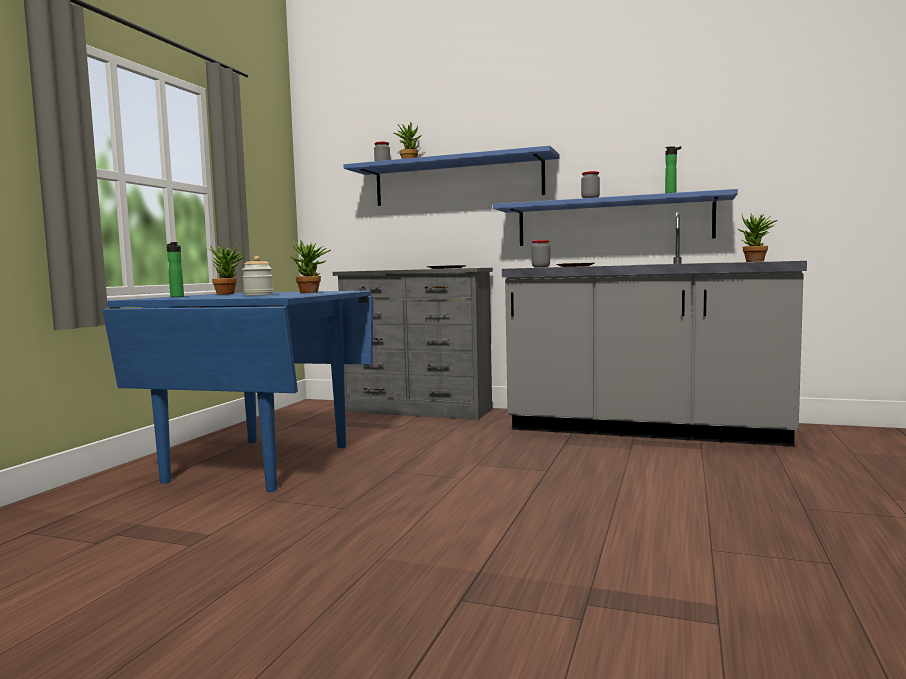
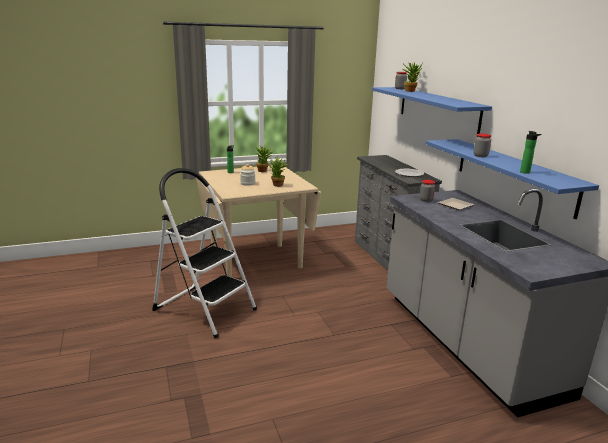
camera: 50 degrees right, 15 degrees up
blue dining table [102,290,373,492] -> beige dining table [196,165,321,277]
potted plant [737,214,778,262] -> none
none -> step ladder [152,168,257,338]

